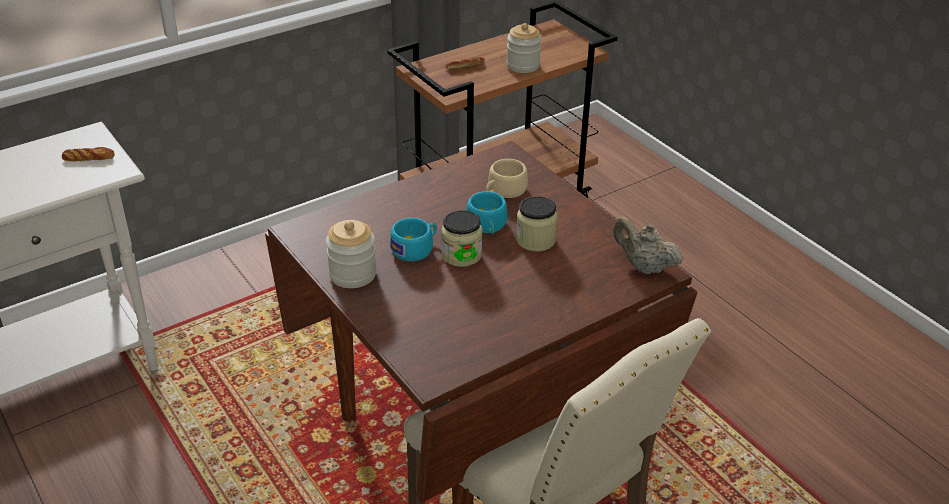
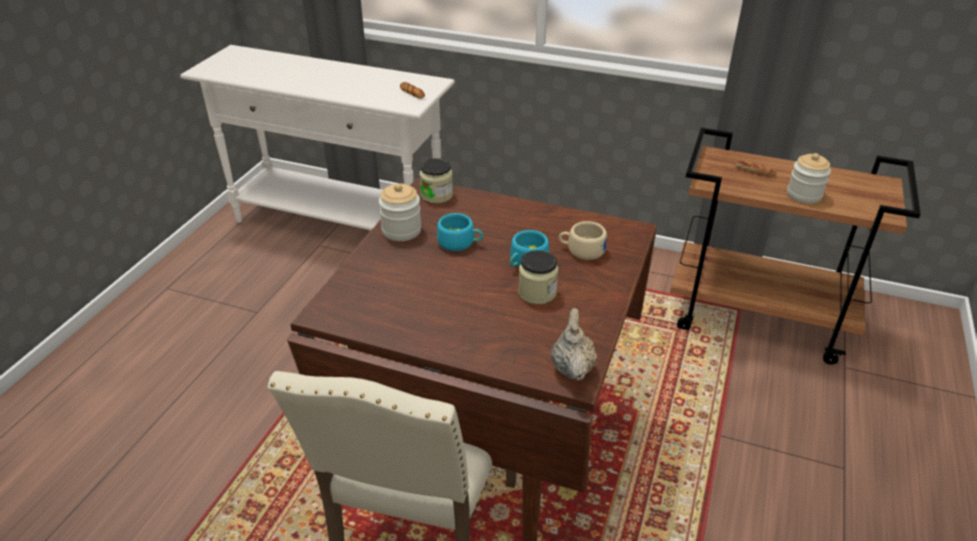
camera: 55 degrees right, 0 degrees up
jar [441,210,483,267] -> jar moved to [420,158,453,203]

